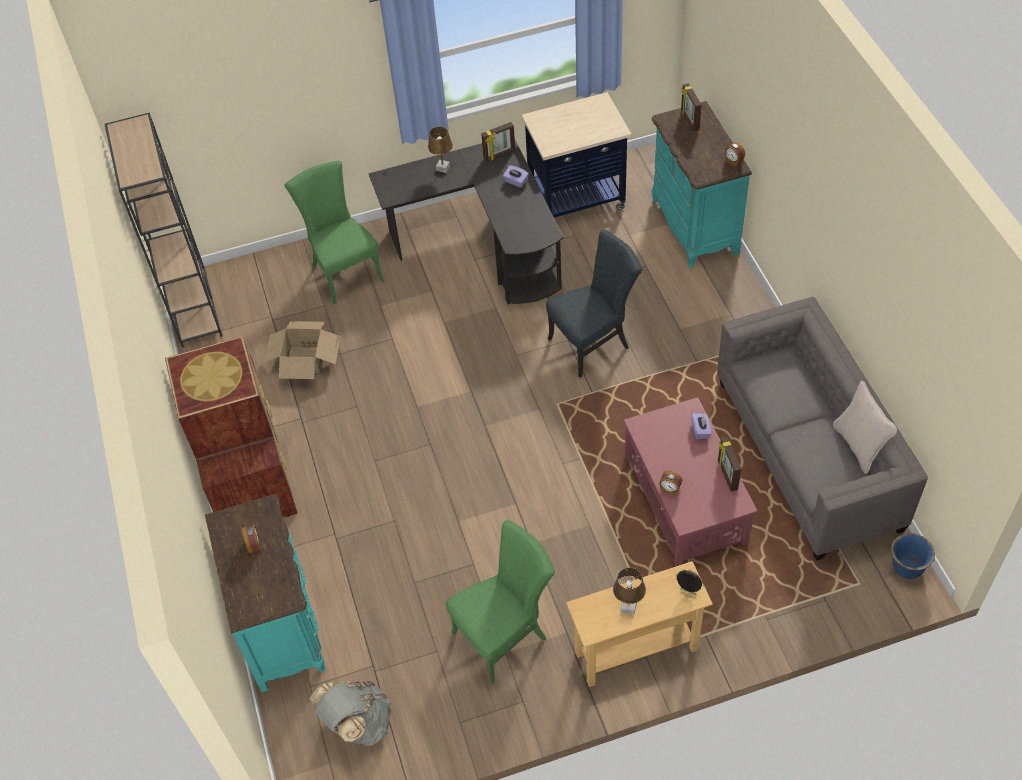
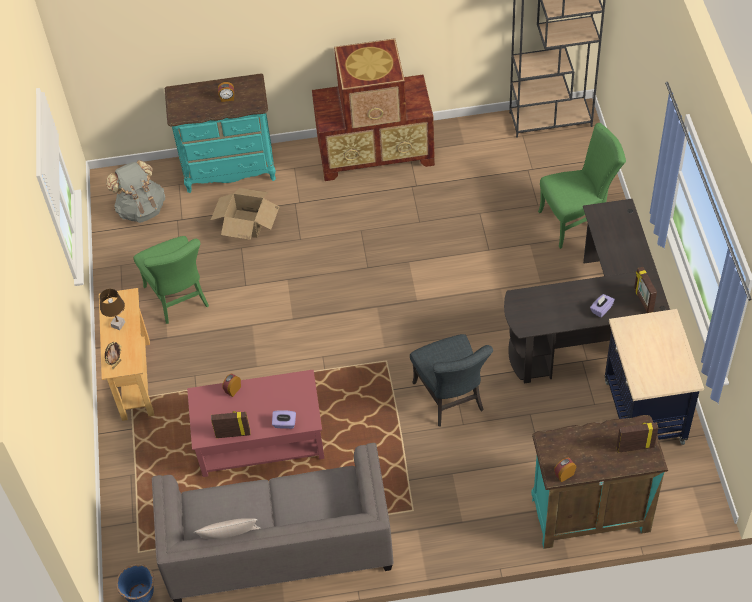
camera: 100 degrees right, 0 degrees up
cardboard box [263,321,341,379] -> cardboard box moved to [210,188,279,240]
brown table lamp [428,126,453,173] -> none

